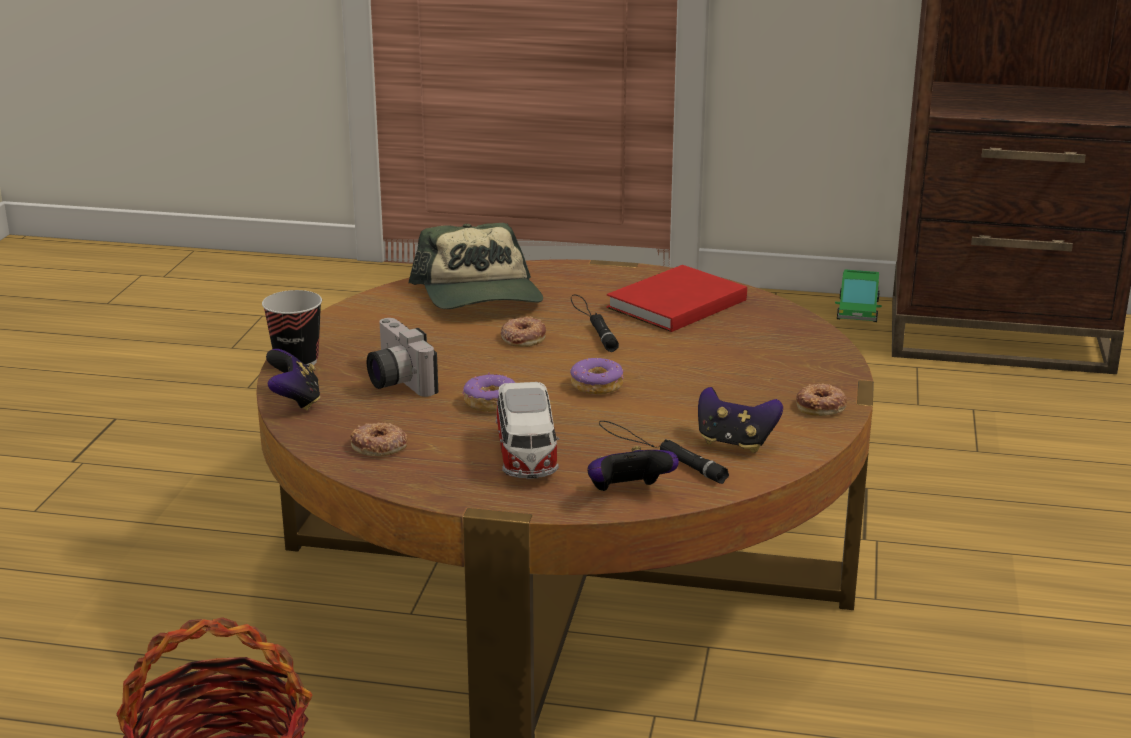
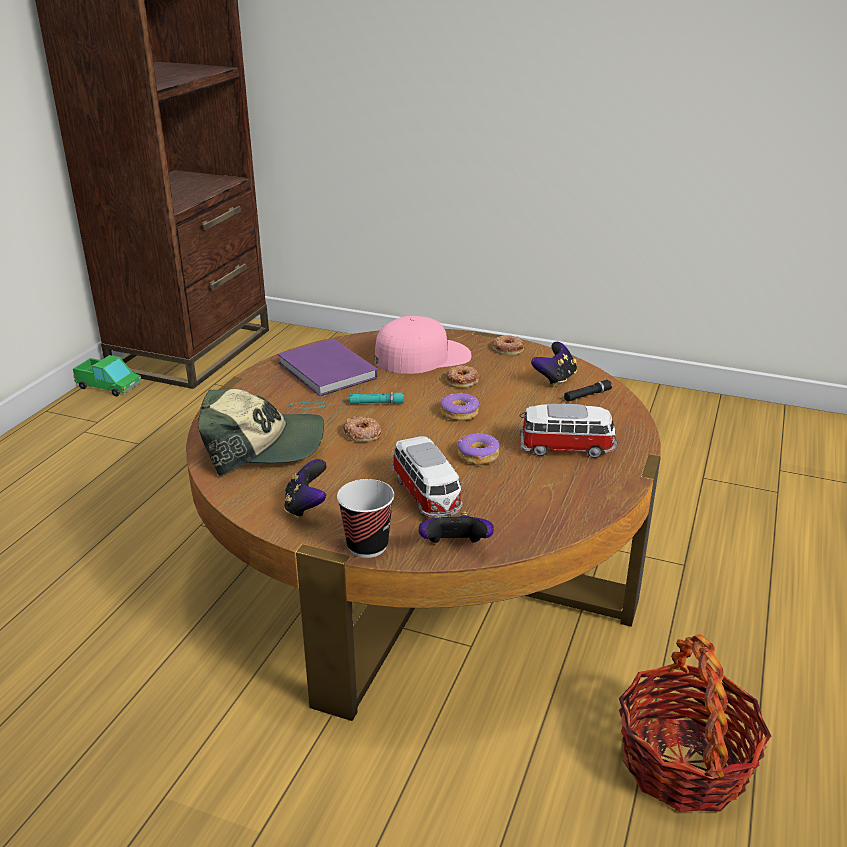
camera: 80 degrees left, 5 degrees up
donut [350,422,407,456] -> donut moved to [446,365,479,388]
camera [367,318,438,397] -> toy car [392,436,463,518]
black flashlight [571,295,619,352] -> turquoise flashlight [290,392,404,408]
game controller [588,446,679,491] -> game controller moved to [284,459,327,519]
red book [607,265,747,332] -> purple book [278,339,378,396]
none -> pink cap [375,316,471,374]

